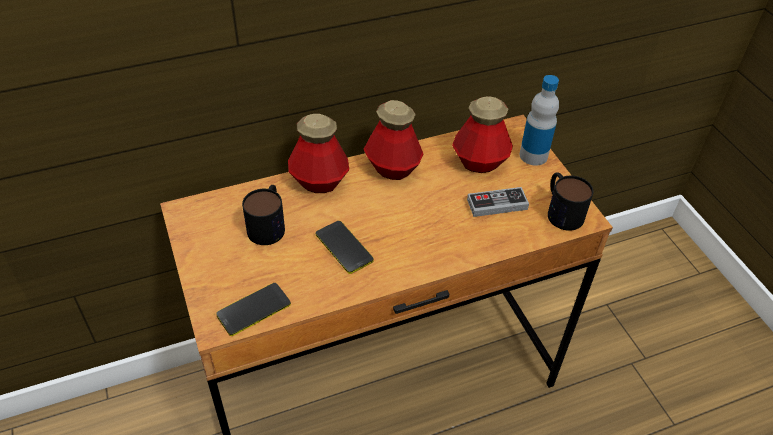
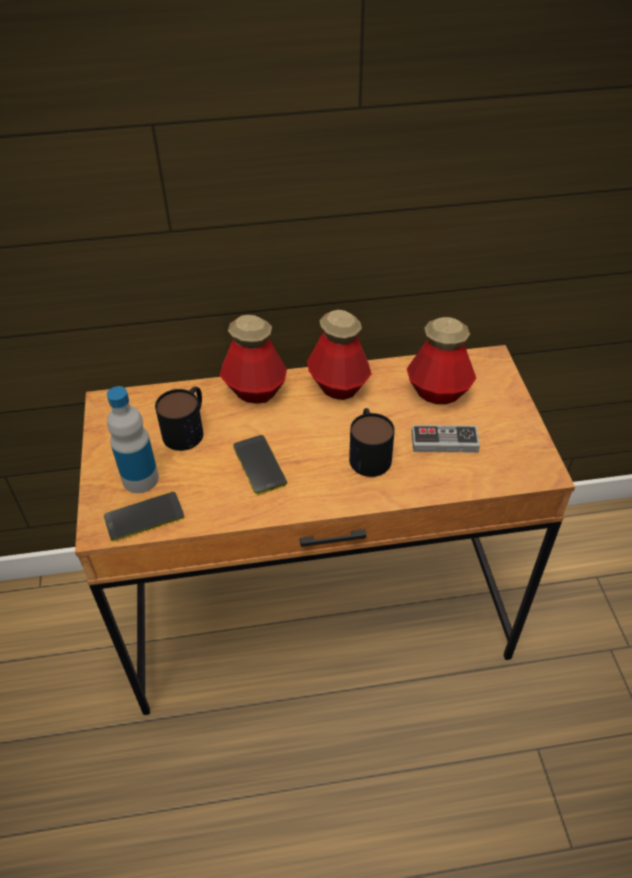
camera: 15 degrees right, 0 degrees up
bottle [520,75,559,166] -> bottle moved to [107,386,159,493]
mug [548,172,594,231] -> mug moved to [349,408,395,477]

